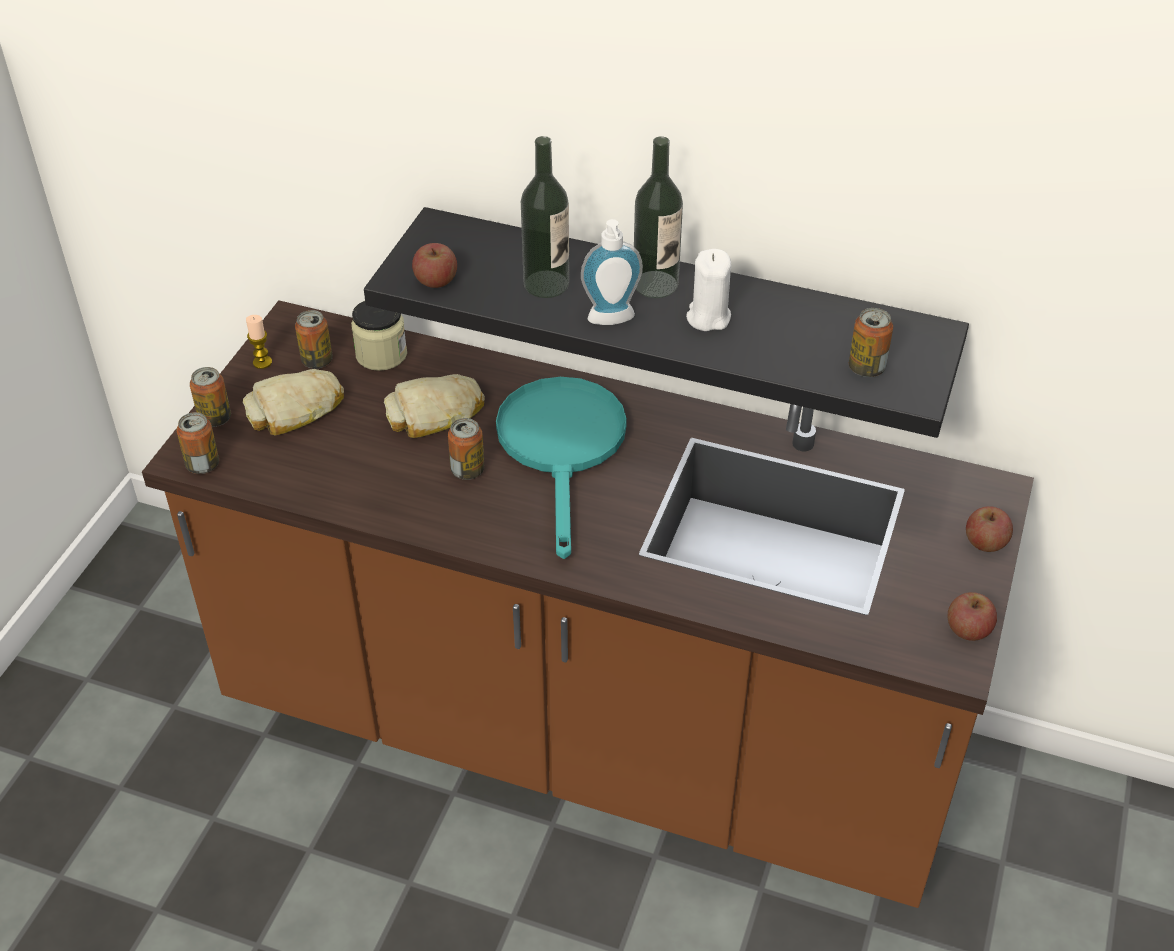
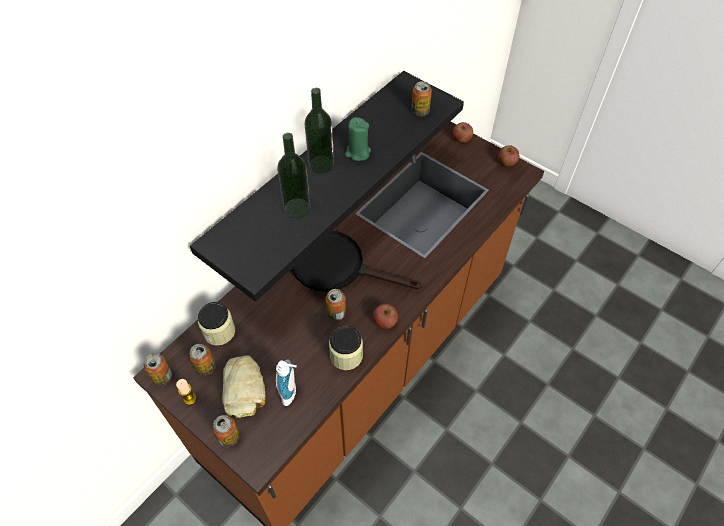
camera: 70 degrees left, 10 degrees up
can [177,412,219,474] -> can moved to [144,353,172,385]
bread [384,374,485,438] -> none
apple [412,243,457,288] -> apple moved to [373,304,398,329]
turquoise frying pan [496,377,627,559] -> black frying pan [292,231,422,292]
soap dispenser [581,219,643,325] -> soap dispenser moved to [276,359,297,406]
white candle [686,249,731,331] -> green candle [345,117,371,161]
none -> jar [329,326,363,370]

